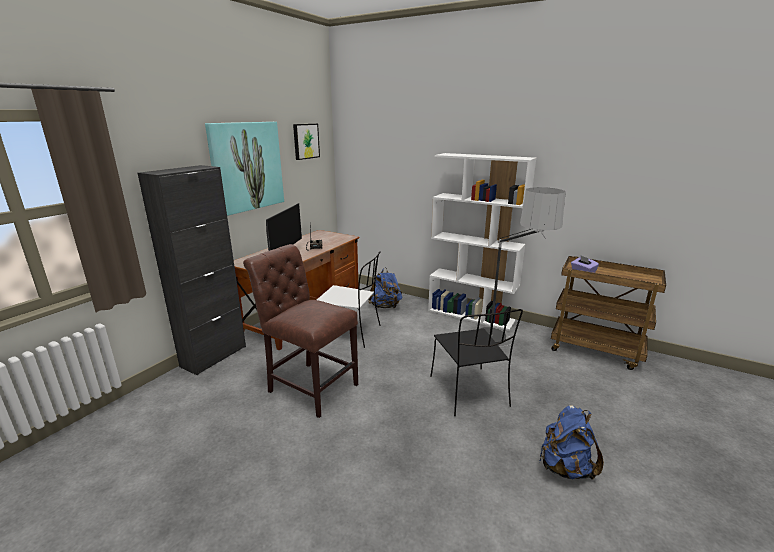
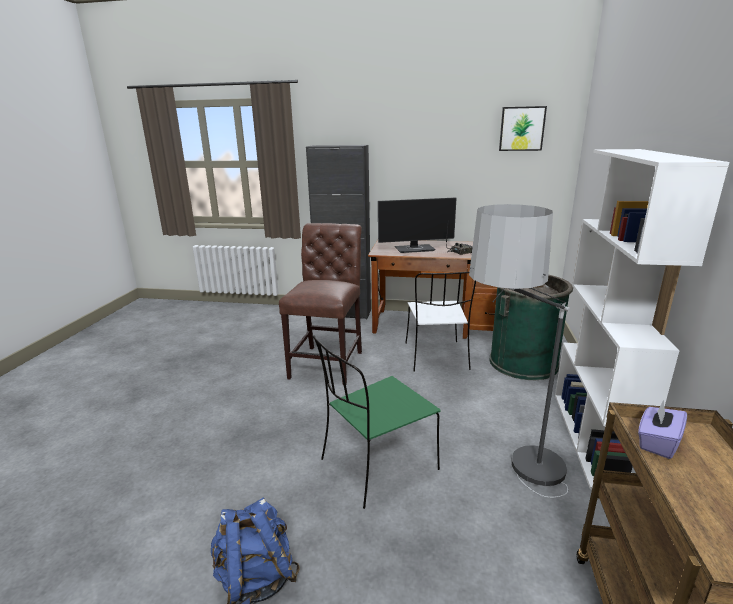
camera: 70 degrees right, 0 degrees up
picture [205,122,284,216] -> none
blue backpack [368,267,402,308] -> green trash can [489,275,573,380]
black chair [430,309,523,416] -> green chair [313,335,441,509]

